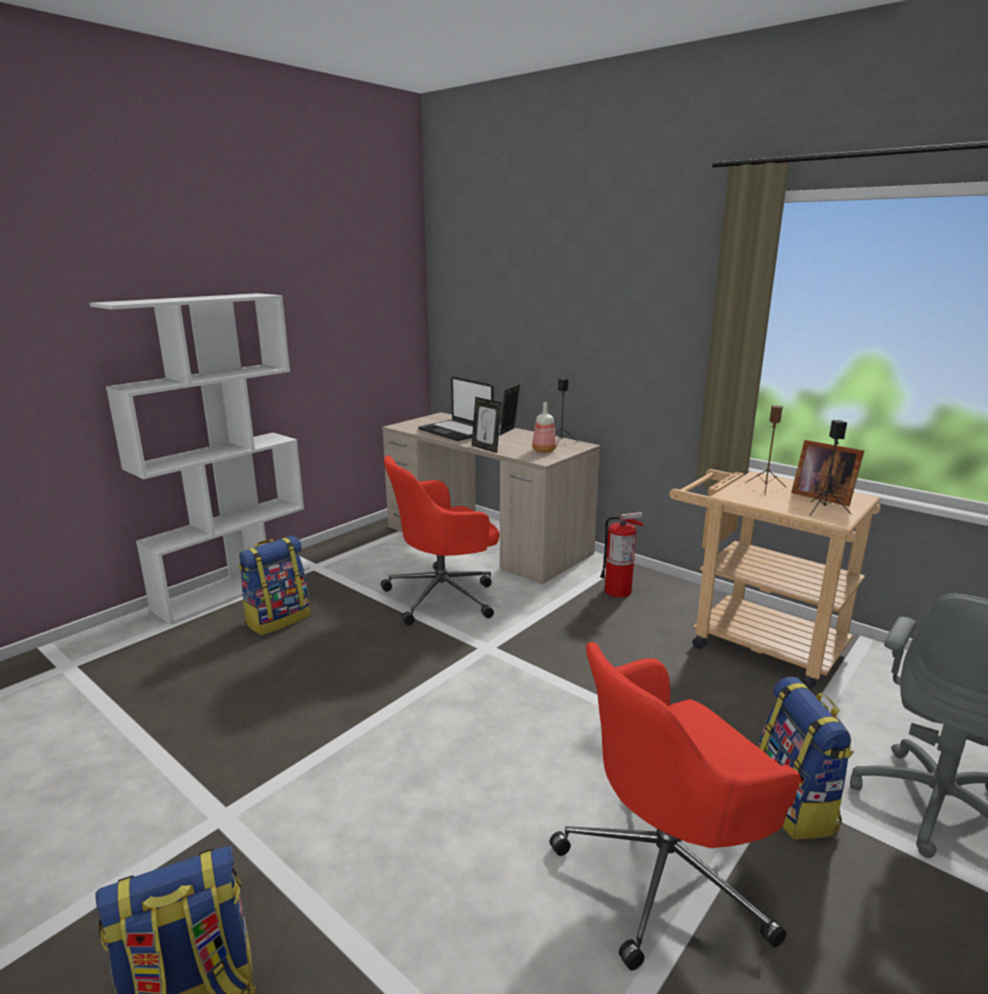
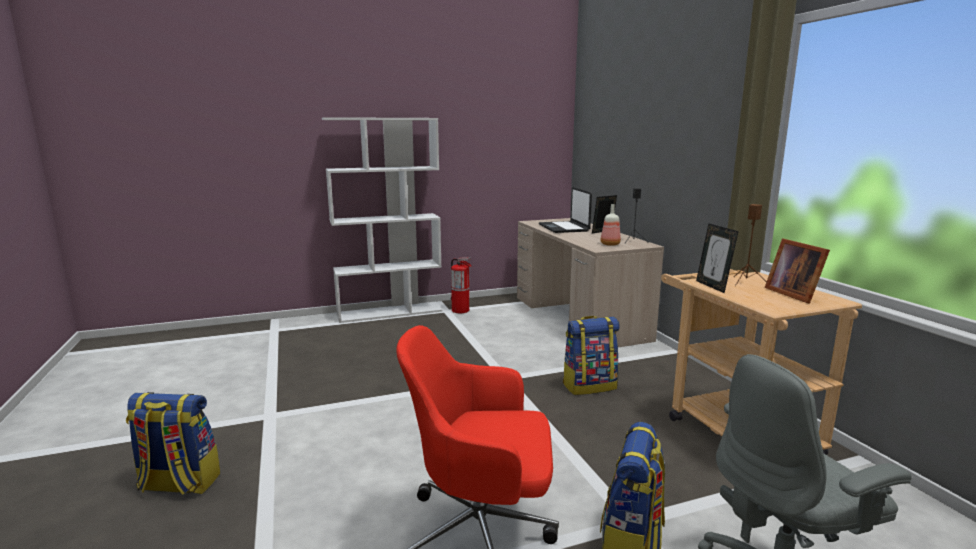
camera: 30 degrees right, 5 degrees down
backpack [239,536,310,635] -> backpack moved to [563,316,620,395]
red office chair [381,456,499,625] -> none
picture frame [471,397,502,453] -> picture frame moved to [696,223,739,293]
fire extinguisher [600,512,644,597] -> fire extinguisher moved to [451,257,472,313]
black speaker [809,420,852,516] -> none

